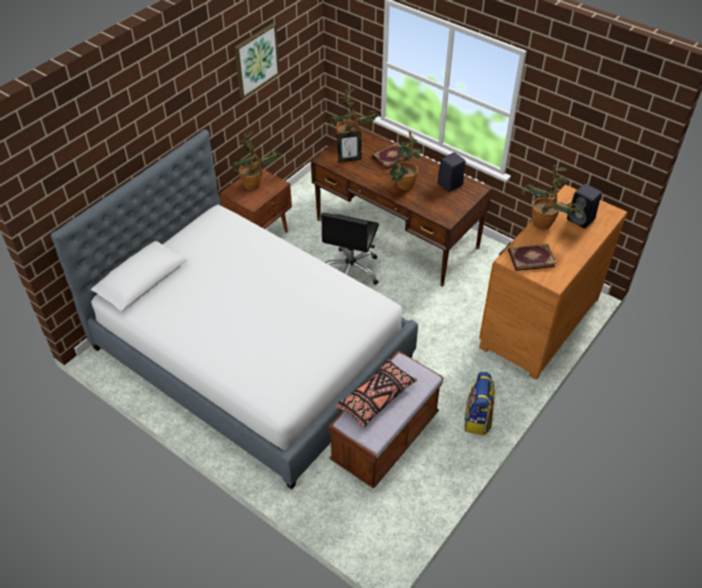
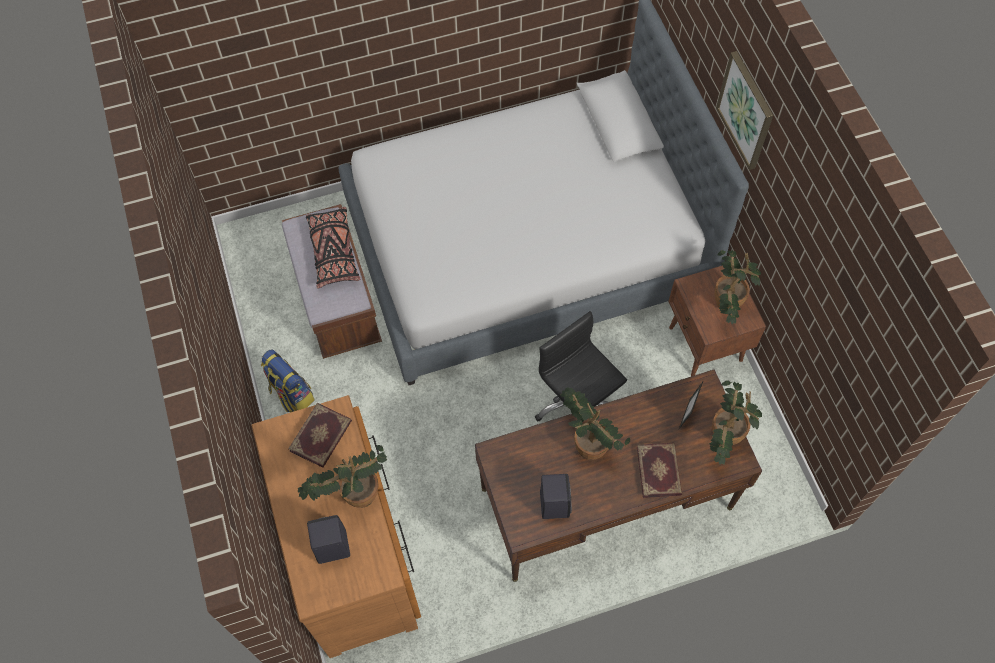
camera: 125 degrees right, 15 degrees up
picture [234,23,280,99] -> picture moved to [716,51,773,170]

